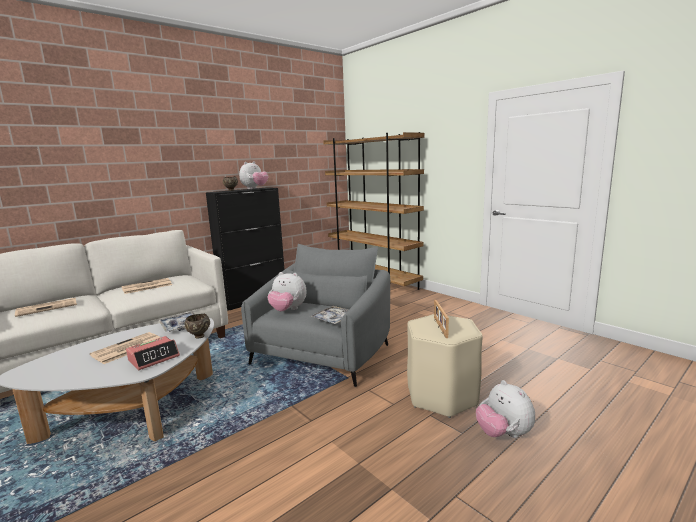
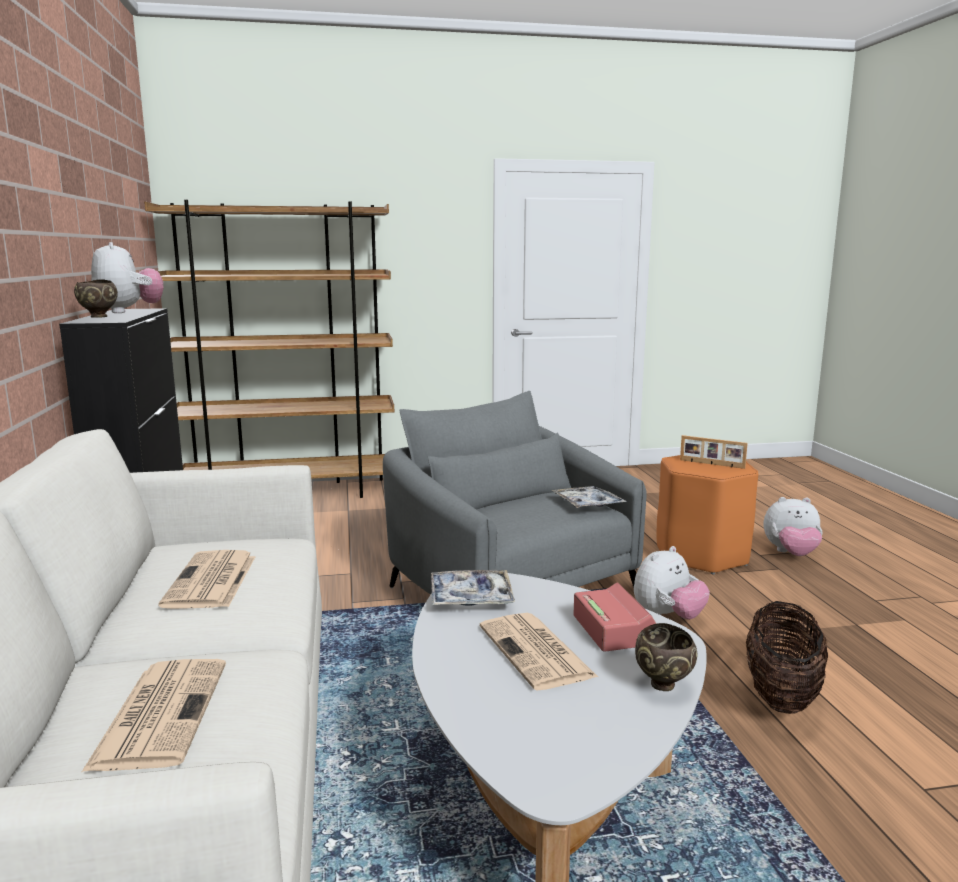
camera: 60 degrees left, 0 degrees up
brown bowl [185,314,210,339] -> brown bowl moved to [635,623,698,691]
plush toy [267,272,307,311] -> plush toy moved to [634,546,710,620]
beige stool [407,314,483,418] -> orange stool [657,455,758,574]
none -> basket [746,601,828,714]

